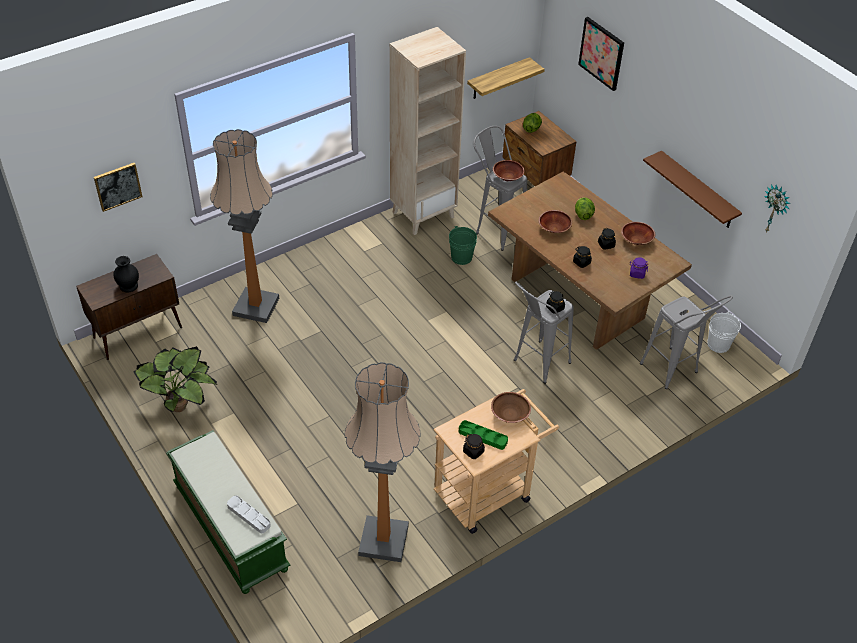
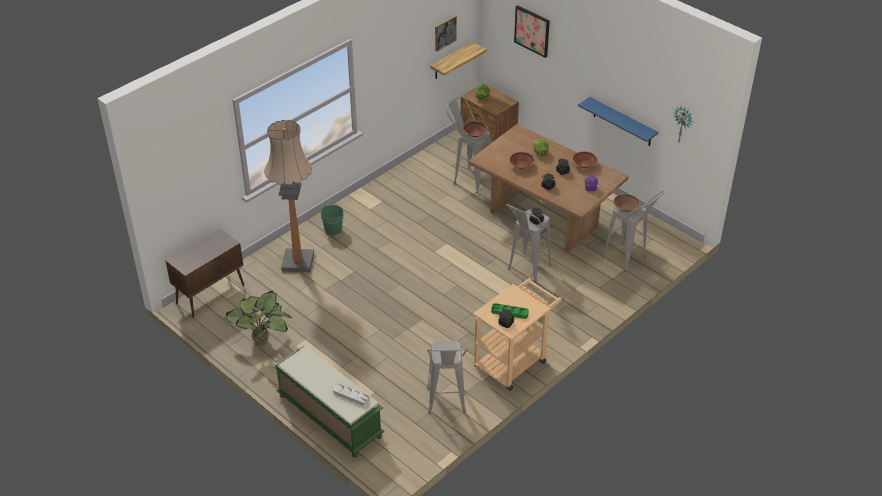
camera: 10 degrees left, 5 degrees down
picture [94,163,143,212] -> picture moved to [435,16,457,52]
black vase [113,256,139,292] -> none
floor lamp [345,362,421,562] -> grey stool [427,341,469,414]
beige bookcase [390,27,466,235] -> none
green bucket [449,226,477,265] -> green bucket moved to [321,205,343,236]
brown bowl [491,392,531,423] -> brown bowl moved to [613,194,640,212]
brown shelf [643,151,742,228] -> blue shelf [578,97,659,146]
white bucket [707,312,741,353] -> none

